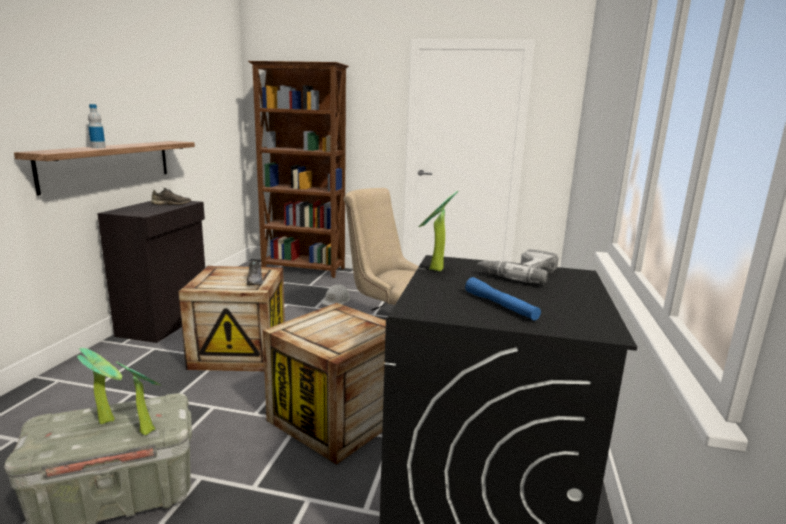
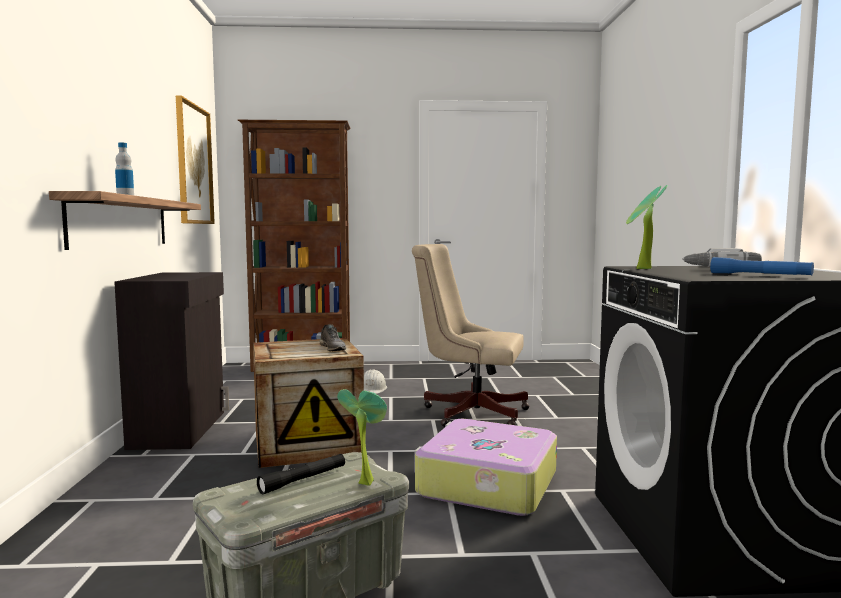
camera: 15 degrees left, 10 degrees down
potted plant [77,348,122,424] -> black flashlight [257,454,345,495]
grey shoe [151,188,191,205] -> none
crate [263,303,386,464] -> suitcase [415,419,557,516]
none -> picture [176,95,215,224]

